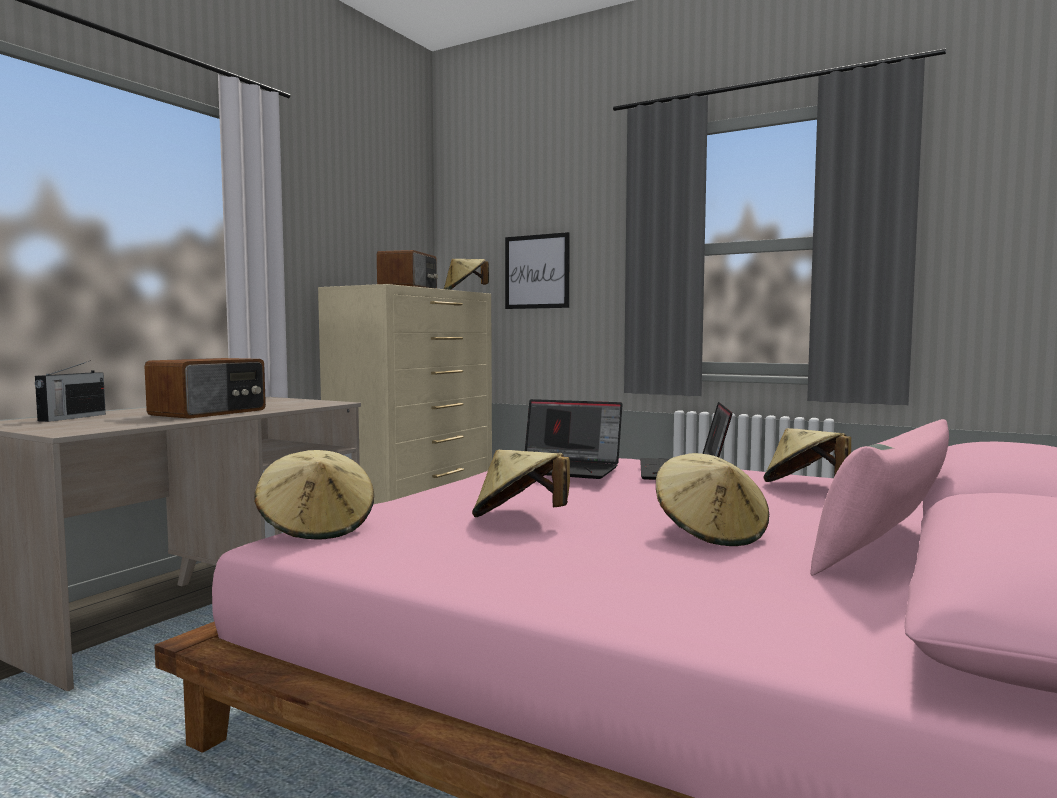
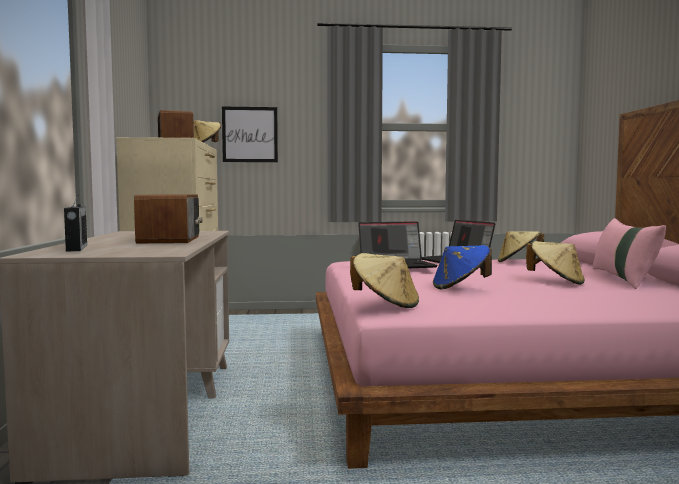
camera: 35 degrees left, 0 degrees up
beige hat [472,450,570,517] -> blue hat [433,245,492,289]

